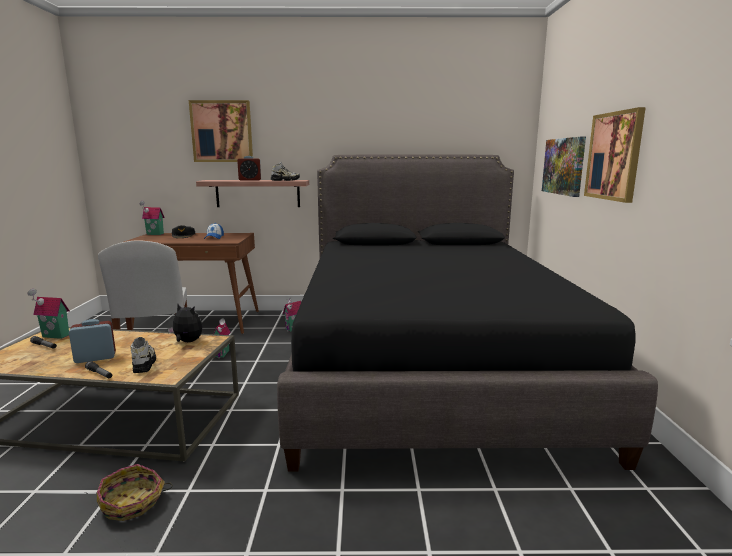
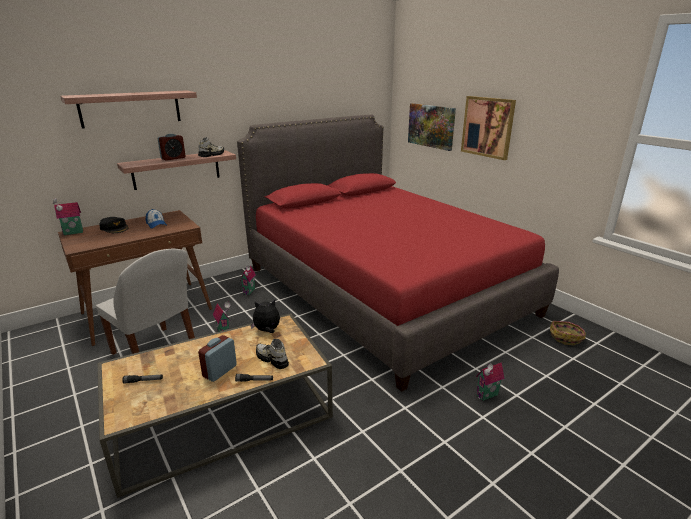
camera: 35 degrees left, 10 degrees up
toy house [28,289,70,339] -> toy house moved to [476,362,505,401]
basket [97,464,173,521] -> basket moved to [550,321,586,345]
picture [189,100,253,162] -> shelf [60,90,197,128]
black bed [277,155,658,472] -> red bed [237,115,559,392]

